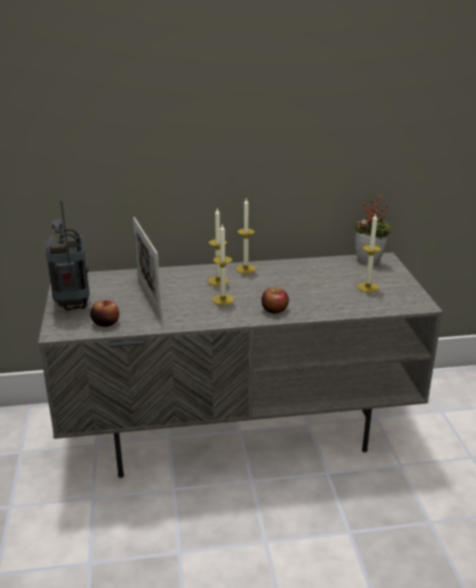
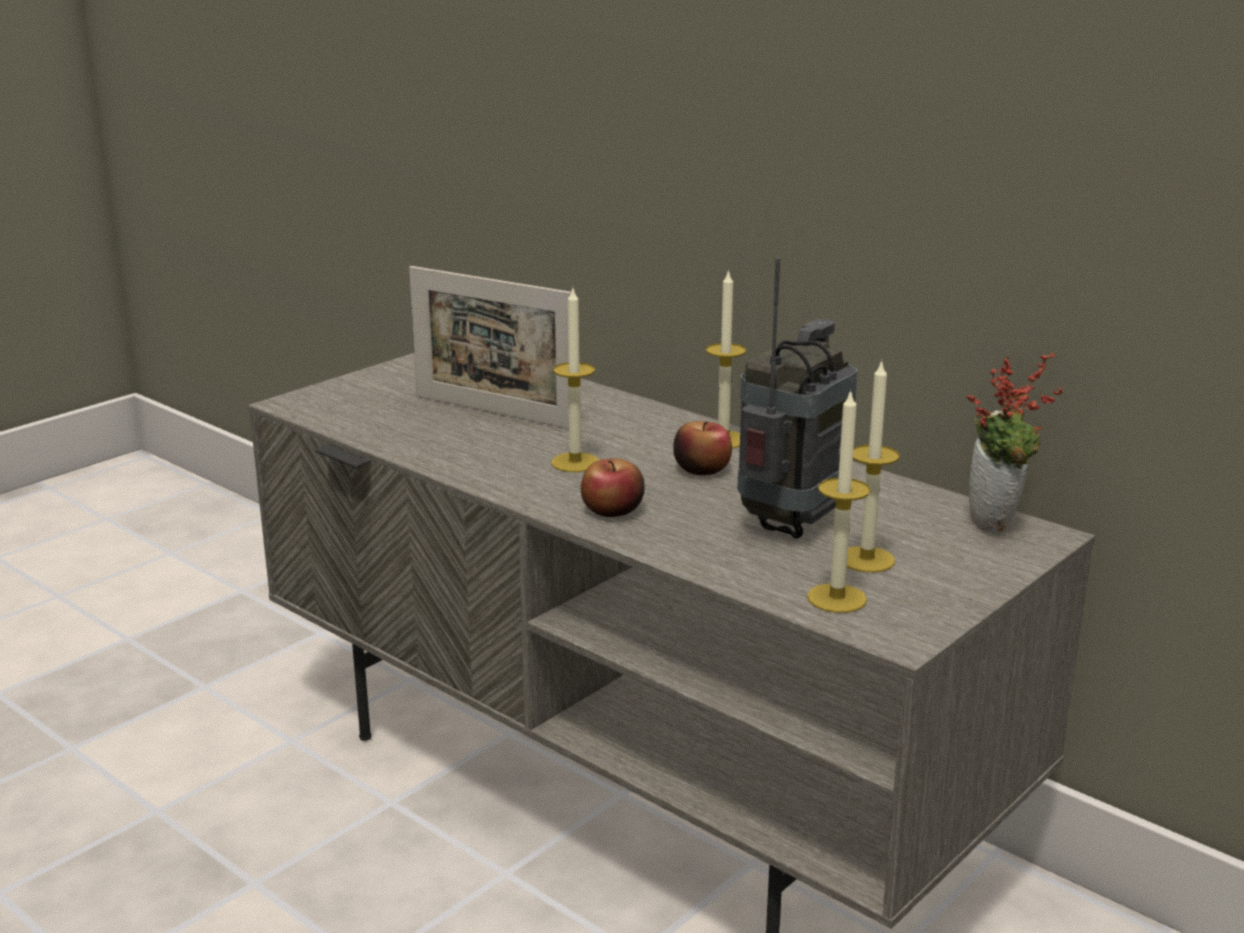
camera: 50 degrees right, 5 degrees down
radio [45,200,90,311] -> radio moved to [737,257,857,539]
apple [90,300,119,327] -> apple moved to [673,421,732,475]
picture frame [133,217,162,318] -> picture frame turned 90 degrees counterclockwise [409,266,571,429]
candle [208,209,229,286] -> candle moved to [807,389,871,613]

